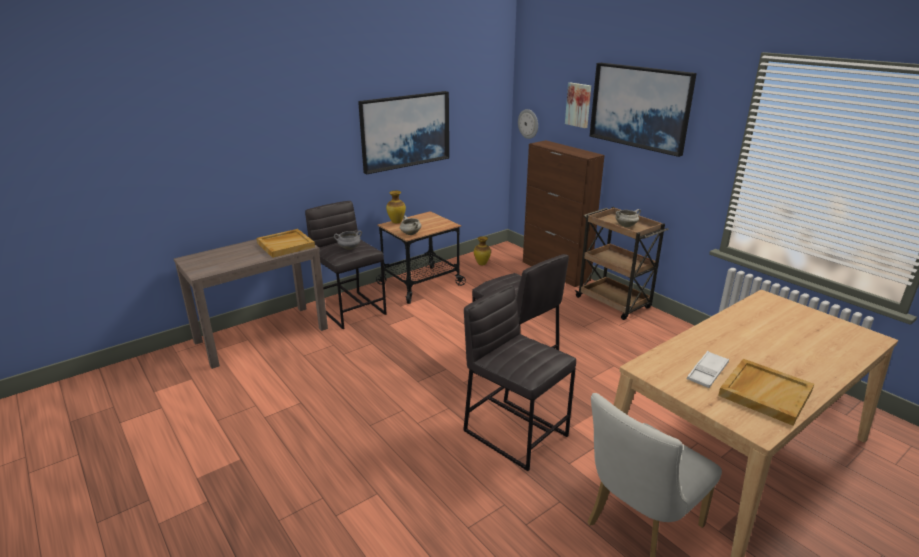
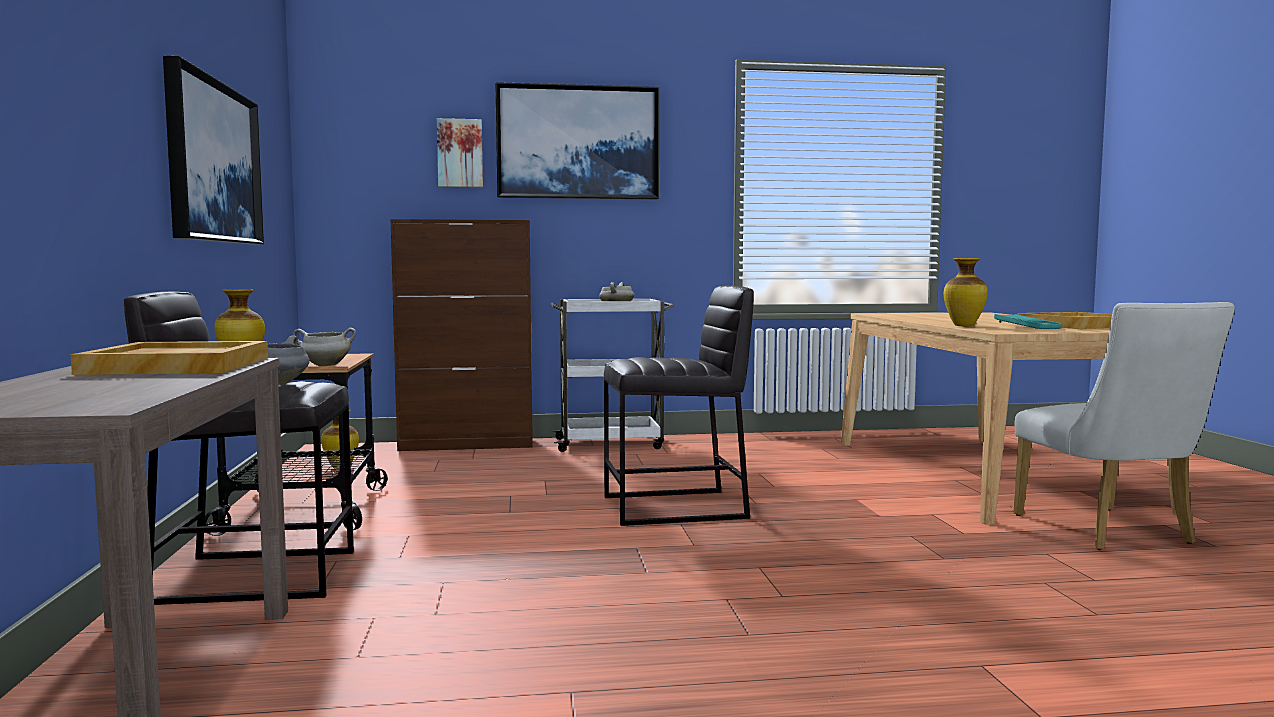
camera: 60 degrees left, 20 degrees down
grey stool [463,284,576,471] -> none
wall clock [518,109,538,139] -> none
brown cart [575,207,669,320] -> white cart [550,299,673,452]
white tray [687,351,729,388] -> turquoise tray [994,314,1062,329]
none -> vase [944,258,988,326]

